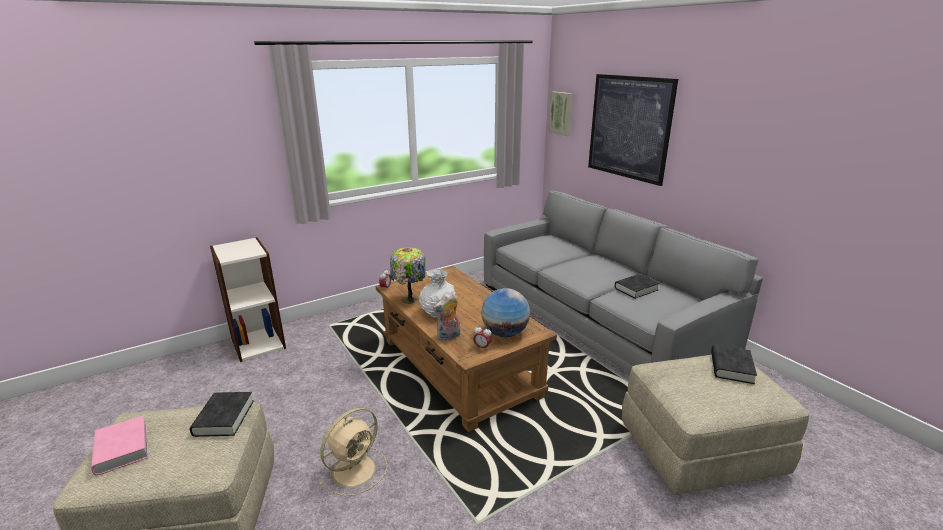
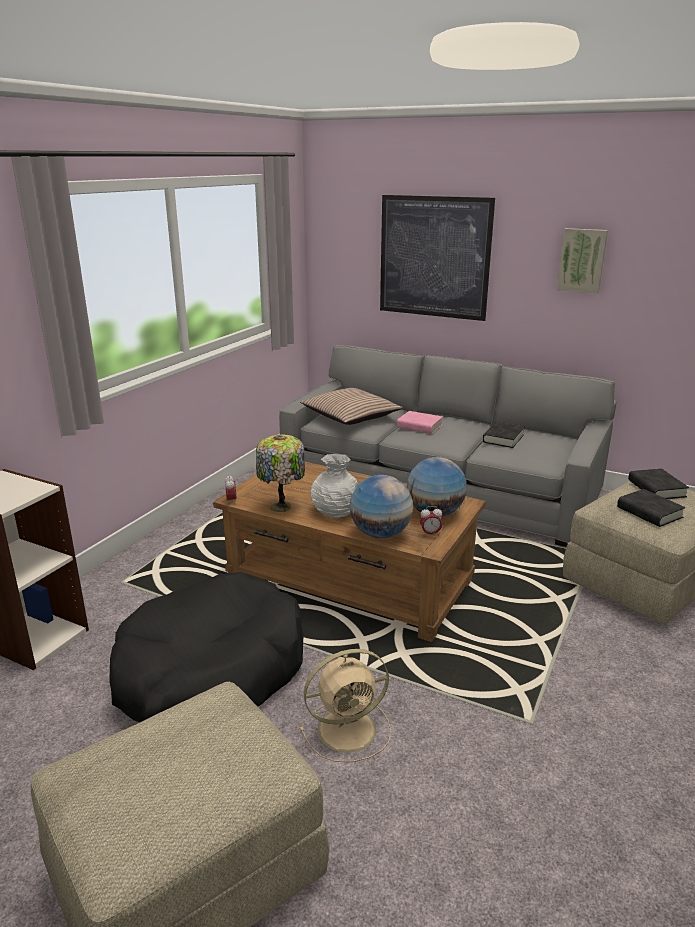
camera: 30 degrees left, 0 degrees up
pink book [91,415,148,476] -> pink book moved to [397,411,443,434]
black book [190,392,254,437] -> black book moved to [617,489,686,527]
beige fan [319,408,388,496] -> beige fan turned 60 degrees clockwise [300,649,391,762]
plush toy [433,292,460,341] -> globe [350,475,413,538]
picture [549,92,573,136] -> picture moved to [557,228,608,294]
none -> black dog bed [109,572,304,722]
none -> pillow [300,388,403,425]

